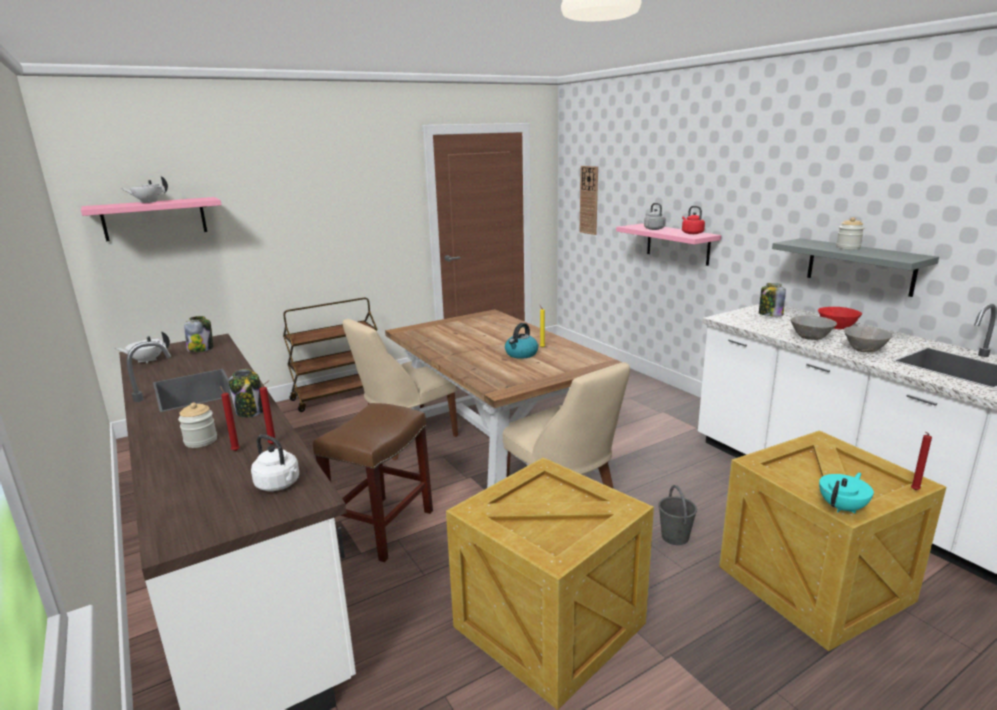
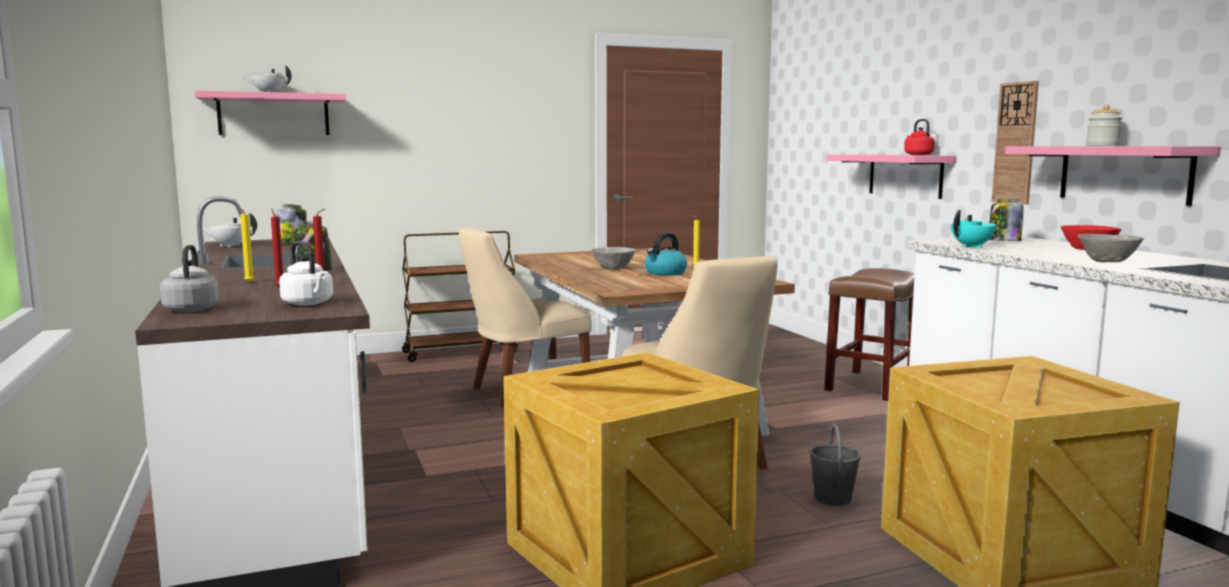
camera: 10 degrees right, 10 degrees down
jar [178,402,217,448] -> yellow candle [239,206,254,282]
brown stool [313,403,433,562] -> brown stool moved to [824,268,915,401]
wall clock [580,166,598,235] -> wall clock moved to [991,81,1039,205]
grey kettle [644,203,666,230] -> grey kettle moved to [160,245,219,312]
grey shelf [772,238,939,297] -> pink shelf [1005,146,1221,206]
grey bowl [791,315,837,340] -> grey bowl moved to [592,247,636,270]
turquoise teapot [819,473,874,513] -> turquoise teapot moved to [951,210,997,248]
red candle [911,432,932,490] -> none

